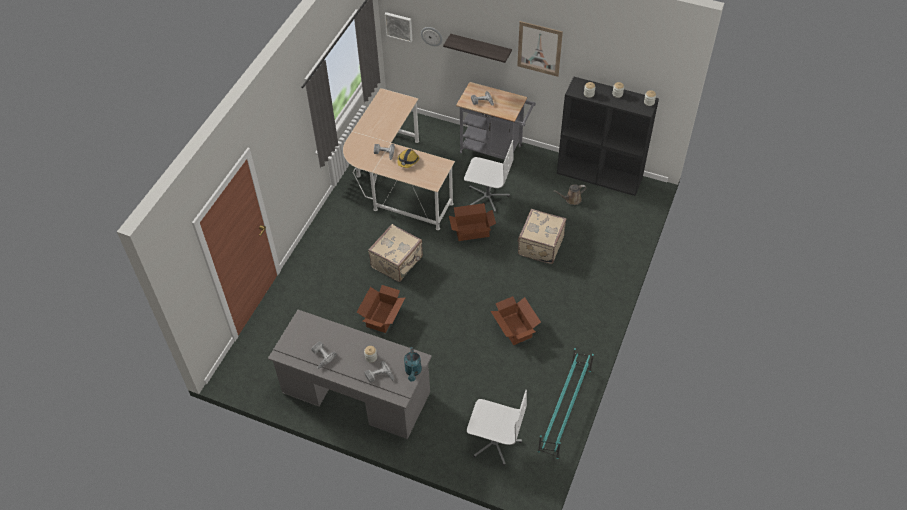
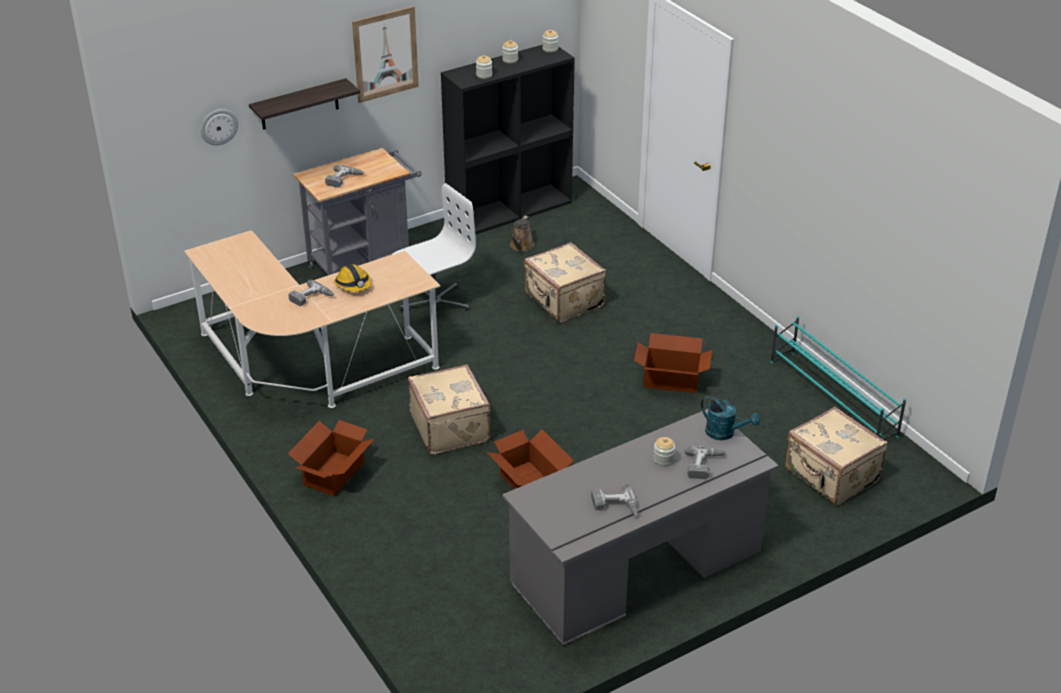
camera: 55 degrees left, 15 degrees down
picture [385,12,412,42] -> none
cardboard box [449,203,496,241] -> cardboard box moved to [288,420,374,496]
white office chair [467,390,527,466] -> beige suitcase [785,407,888,506]

